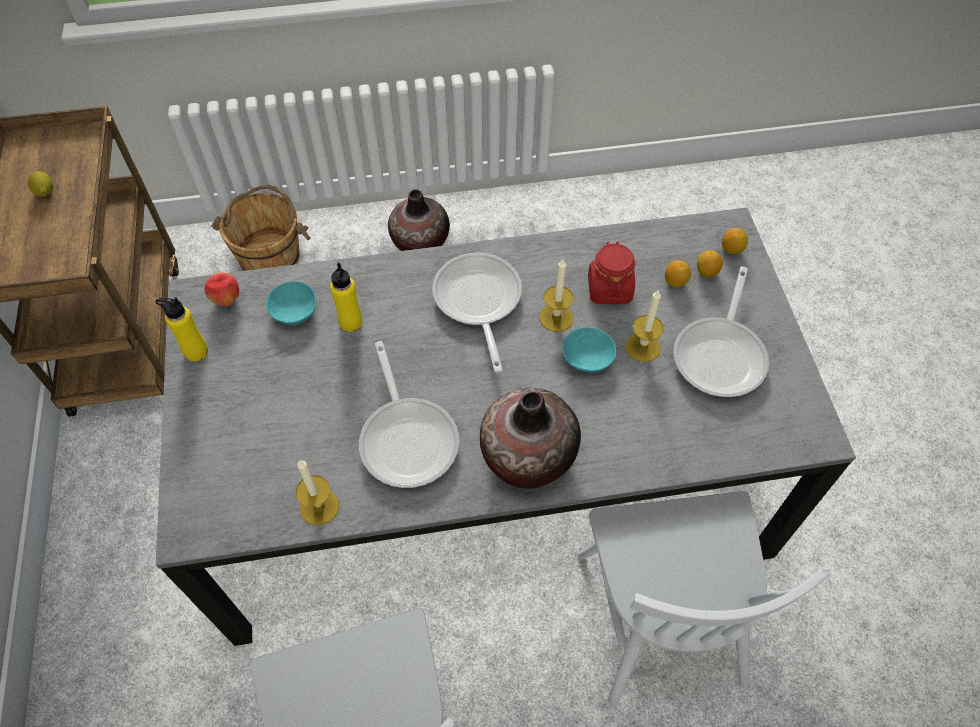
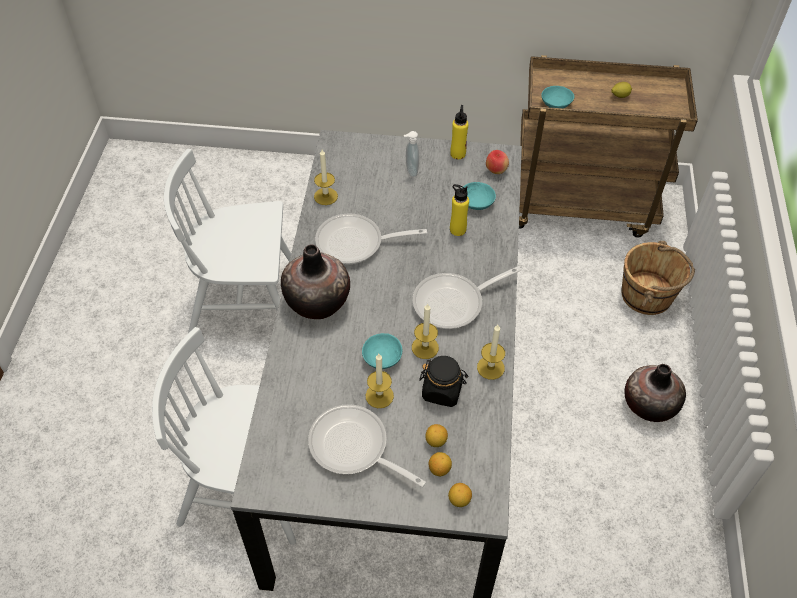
camera: 105 degrees right, 5 degrees down
frying pan [432,253,522,373] -> frying pan turned 150 degrees clockwise [412,266,521,329]
red jar [588,241,635,304] -> black jar [419,356,468,407]
none -> soap dispenser [404,131,419,177]
none -> candle [477,325,505,380]
none -> turquoise bowl [541,86,574,108]

